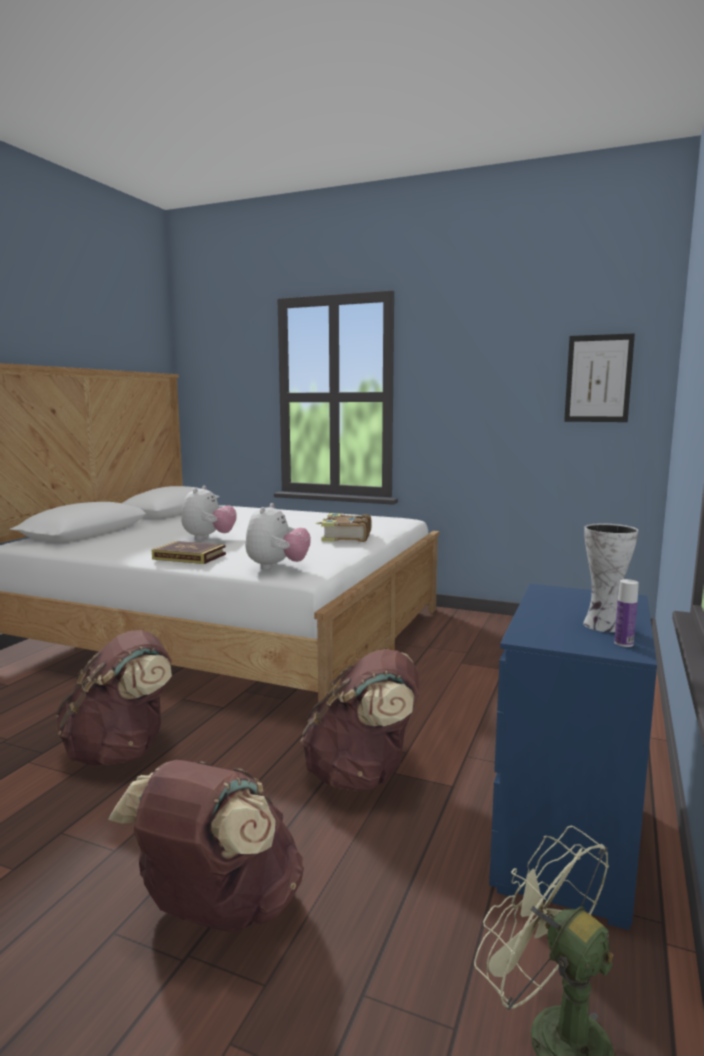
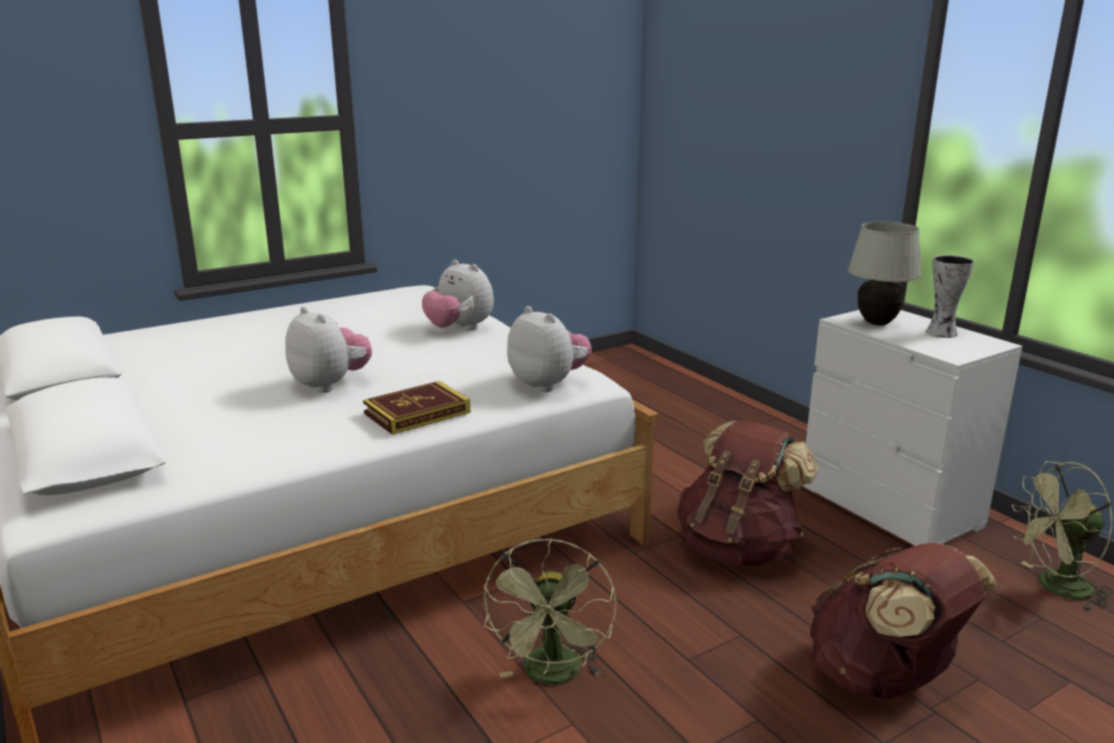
camera: 55 degrees left, 10 degrees up
brown backpack [56,630,172,766] -> green fan [483,538,617,684]
book [316,513,372,542] -> plush toy [422,259,494,330]
blue dresser [489,584,657,930] -> white dresser [802,310,1022,546]
picture [564,333,635,422] -> none
bottle [614,579,639,647] -> none
none -> white table lamp [848,222,922,325]

